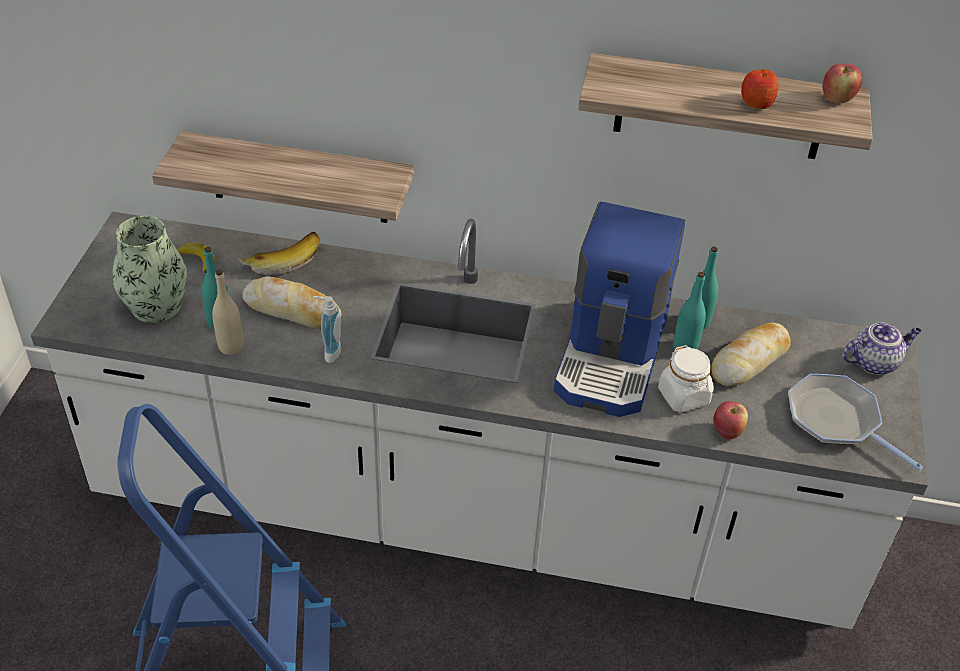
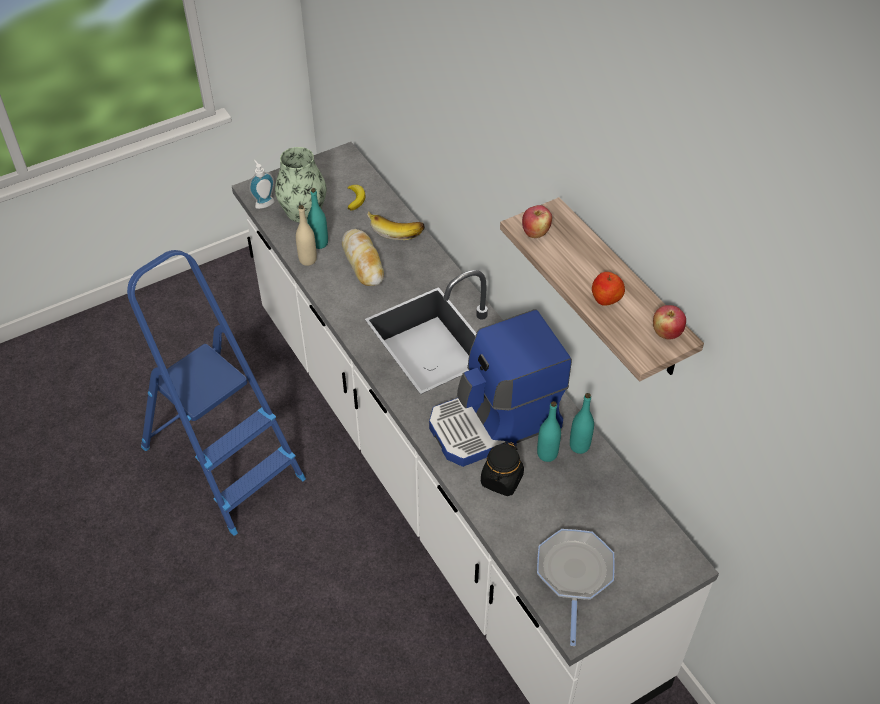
camera: 50 degrees right, 5 degrees up
shelf [152,132,414,223] -> none
soap dispenser [313,296,341,363] -> soap dispenser moved to [249,160,274,209]
white jar [658,345,714,412] -> black jar [481,441,524,496]
bread [711,323,791,387] -> none
apple [713,401,748,439] -> apple moved to [522,205,552,238]
teapot [842,323,921,375] -> none

